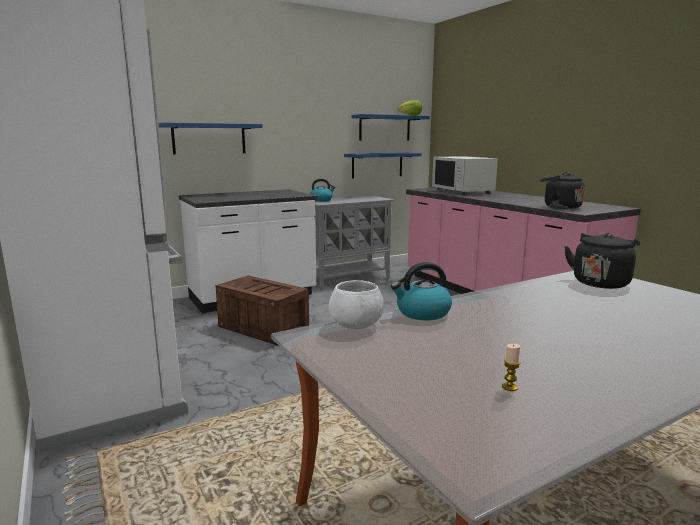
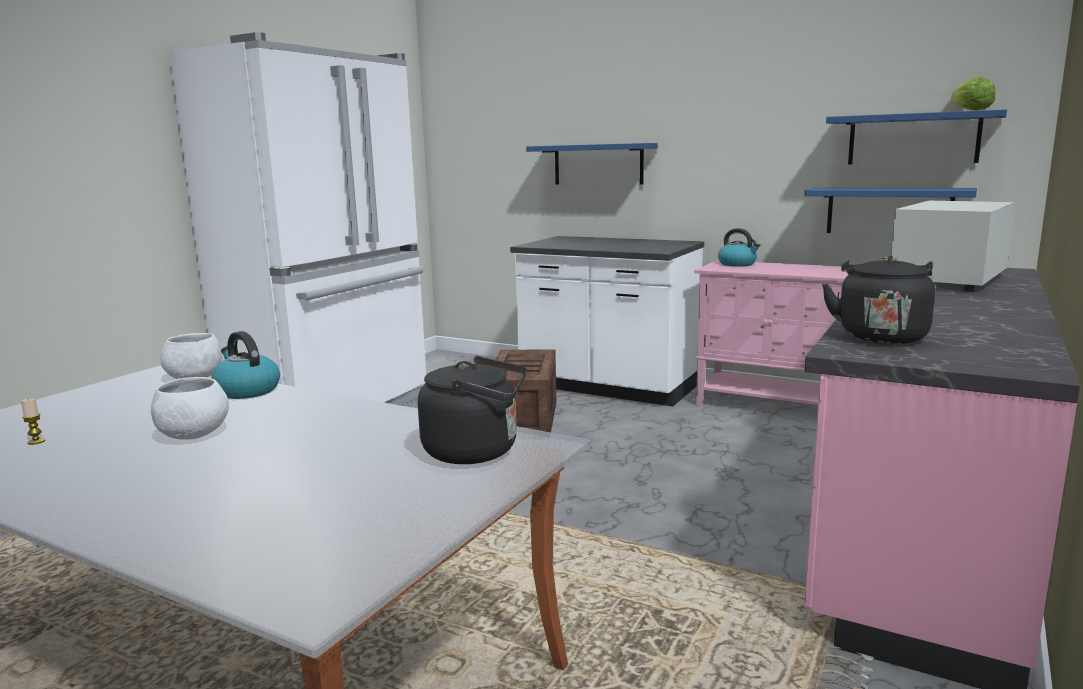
camera: 60 degrees right, 0 degrees up
grey cabinet [314,195,394,291] -> pink cabinet [694,260,849,407]
none -> white bowl [151,377,229,440]

